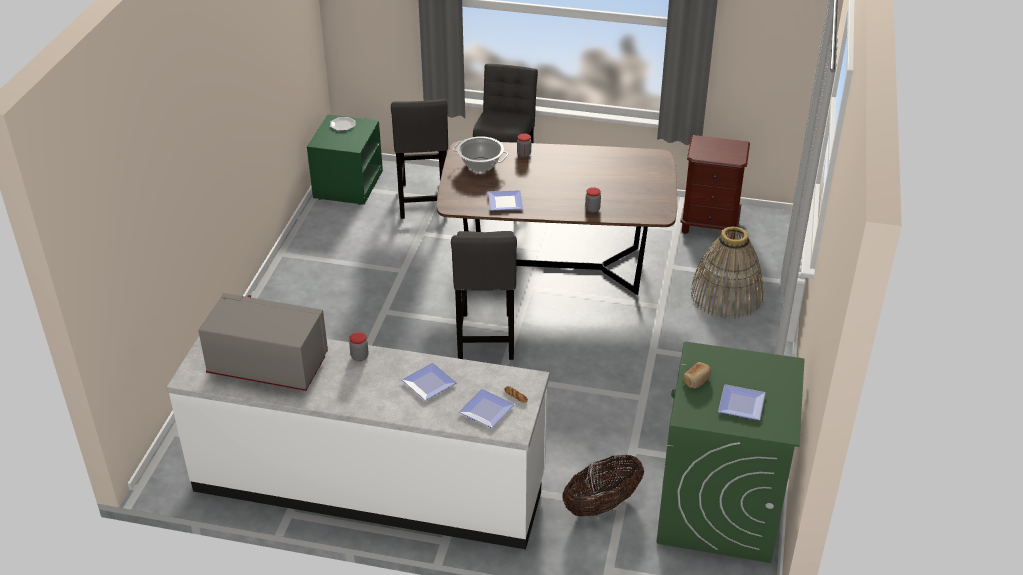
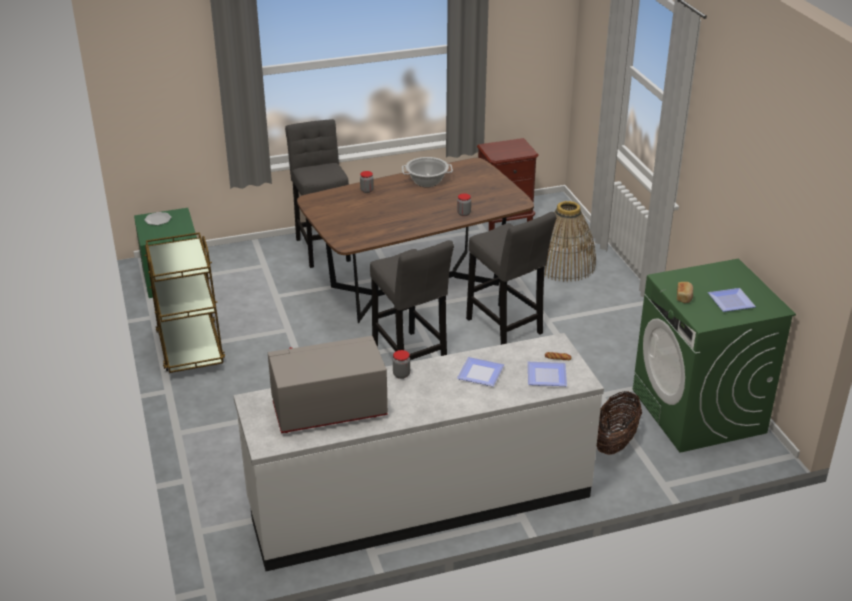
camera: 30 degrees left, 5 degrees down
grey stool [391,99,448,219] -> grey stool moved to [466,212,557,345]
cooking pot [452,136,508,172] -> cooking pot moved to [402,157,453,187]
plate [488,190,523,211] -> none
none -> brown cart [144,232,225,373]

